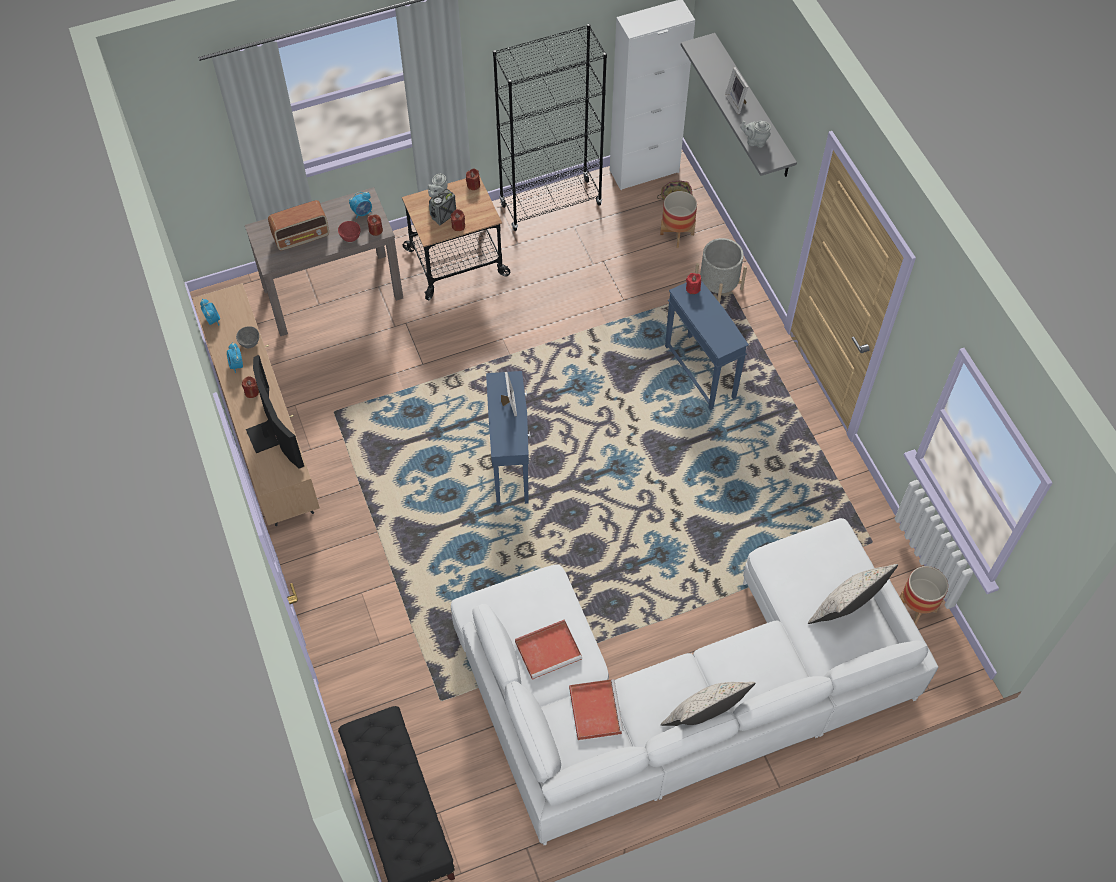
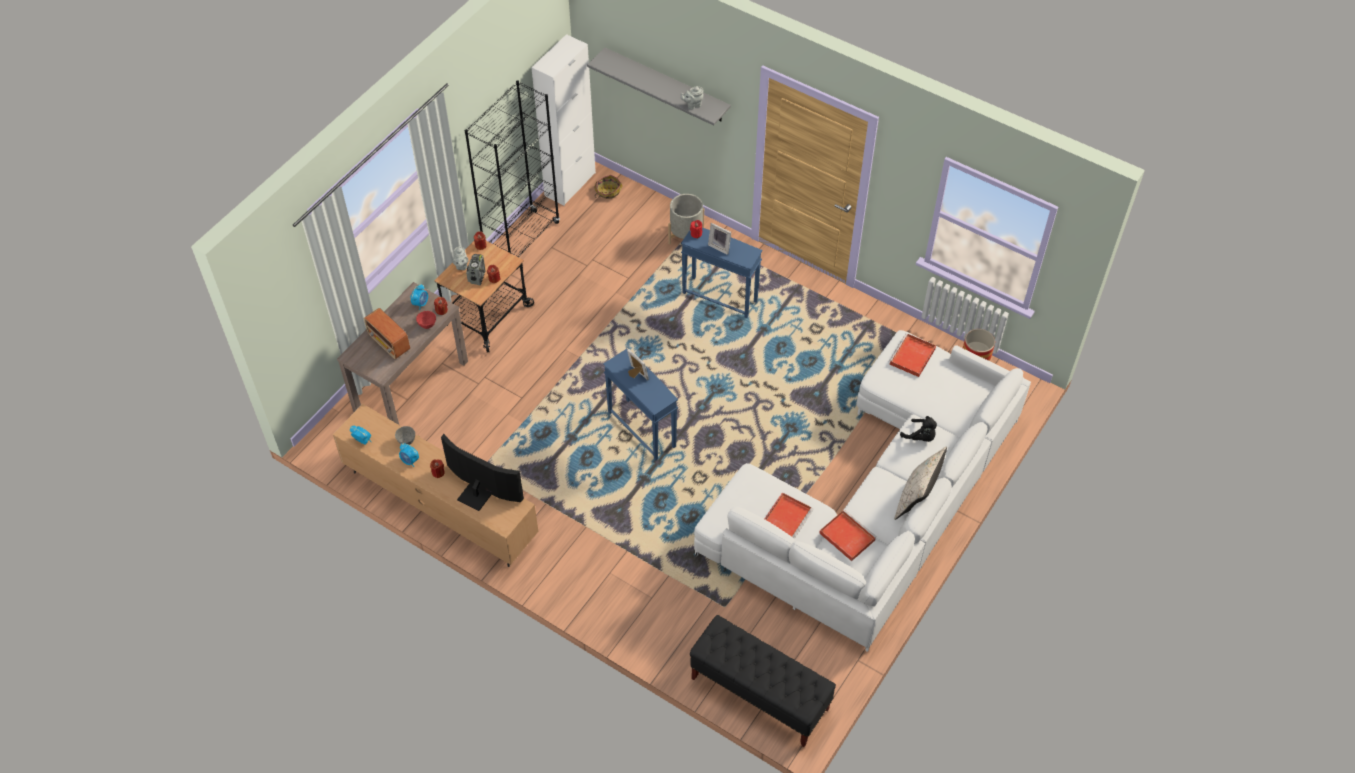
camera: 35 degrees left, 5 degrees down
radio [268,200,329,250] -> radio turned 105 degrees clockwise [364,308,410,359]
planter [660,191,697,248] -> none
picture frame [725,67,748,114] -> picture frame moved to [708,223,731,255]
beige pillow [808,564,898,624] -> none
none -> red tray [889,333,936,377]
none -> black plush toy [900,416,937,442]

